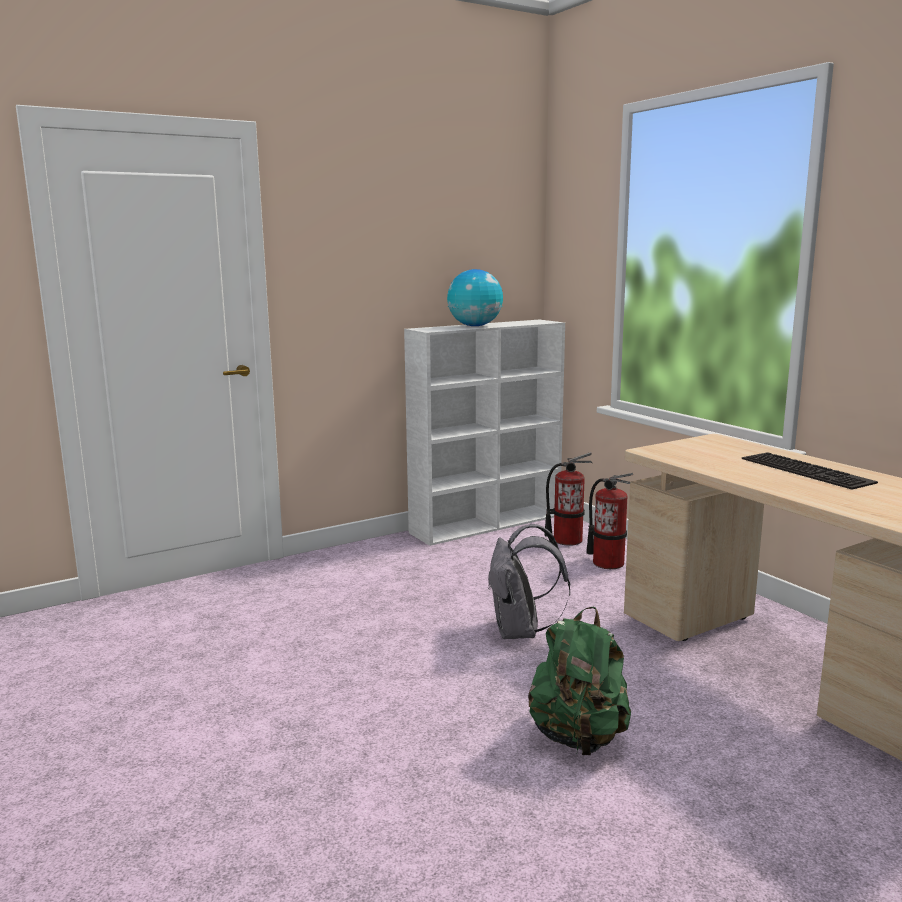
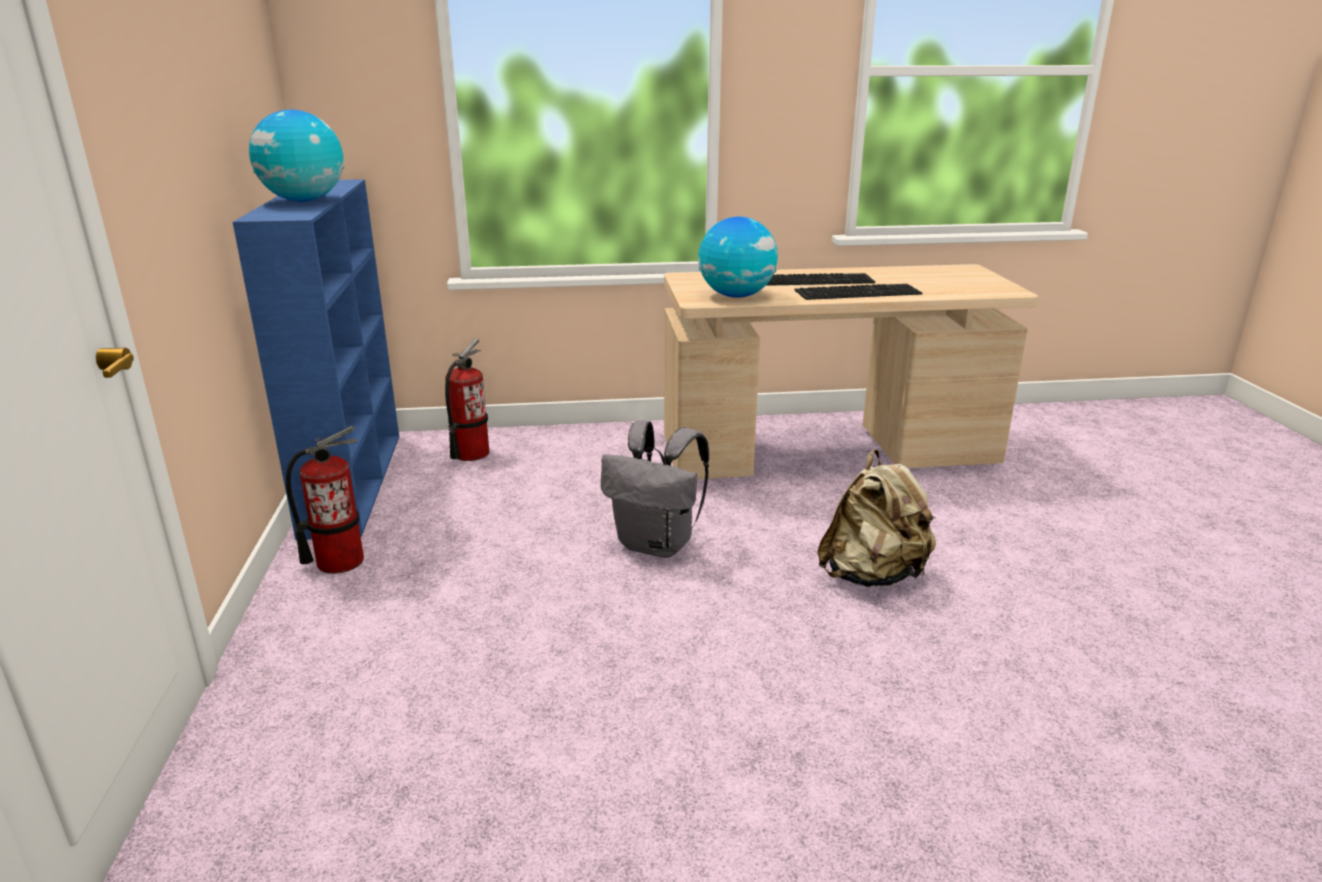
camera: 65 degrees left, 10 degrees up
white bookcase [404,320,565,546] -> blue bookcase [233,179,399,540]
green backpack [528,607,631,755] -> beige backpack [817,449,936,587]
fire extinguisher [586,473,633,569] -> fire extinguisher moved to [286,426,364,574]
none -> globe [698,217,778,298]
none -> keyboard [795,284,922,300]

